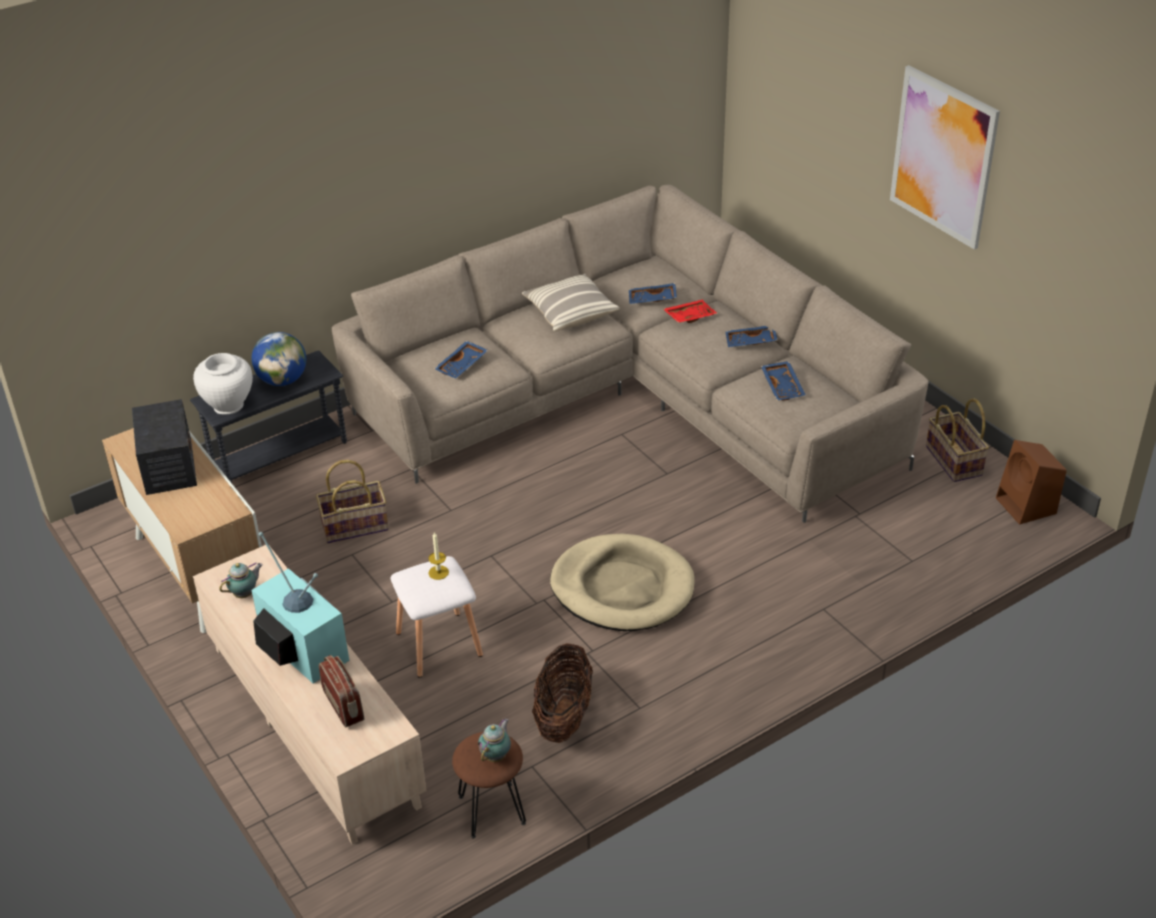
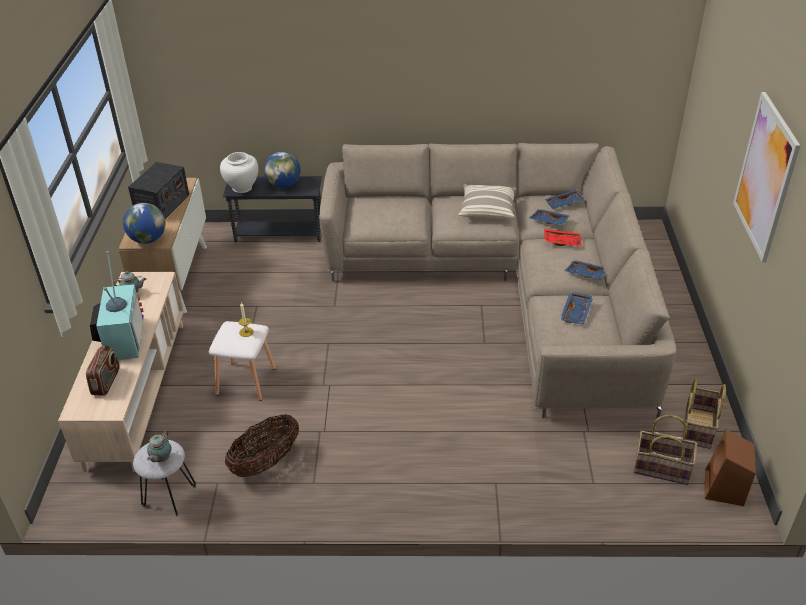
camera: 35 degrees right, 0 degrees up
basket [316,460,389,543] -> basket moved to [634,414,697,485]
blue tray [434,340,488,378] -> blue tray moved to [545,189,585,209]
brown stool [452,732,526,838] -> grey stool [133,440,196,516]
teapot [478,719,511,762] -> teapot turned 135 degrees clockwise [147,431,172,462]
beige dog bed [550,533,695,631] -> none
none -> globe [123,203,165,244]

